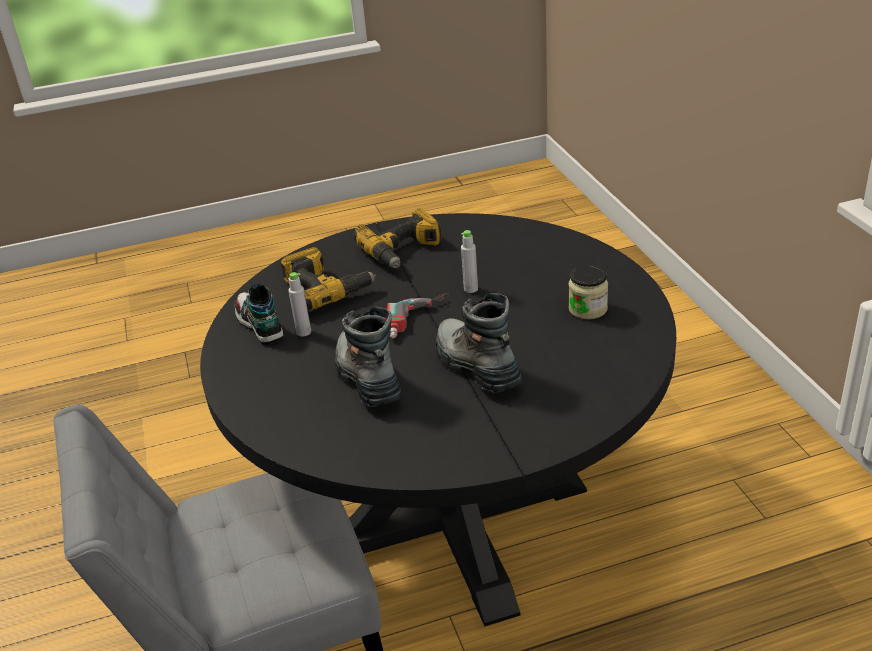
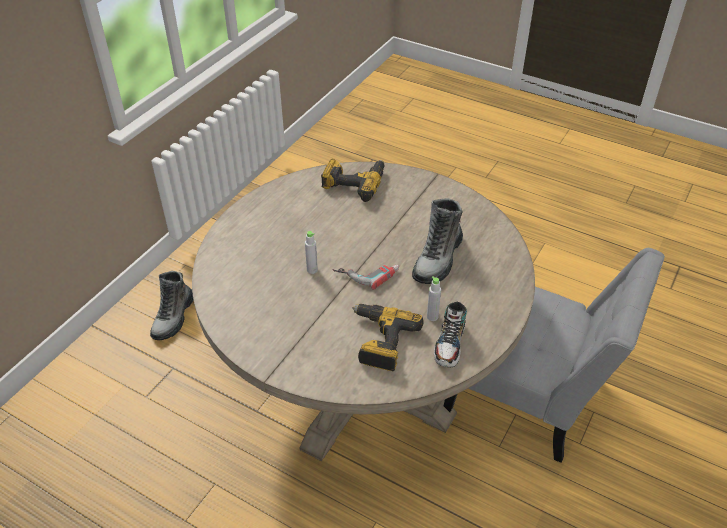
camera: 135 degrees left, 10 degrees up
black dining table [200,213,676,626] -> beige dining table [192,162,535,461]
power drill [354,208,442,268] -> power drill moved to [321,159,384,202]
boot [436,293,522,393] -> boot moved to [150,271,194,340]
jar [568,266,608,319] -> none

